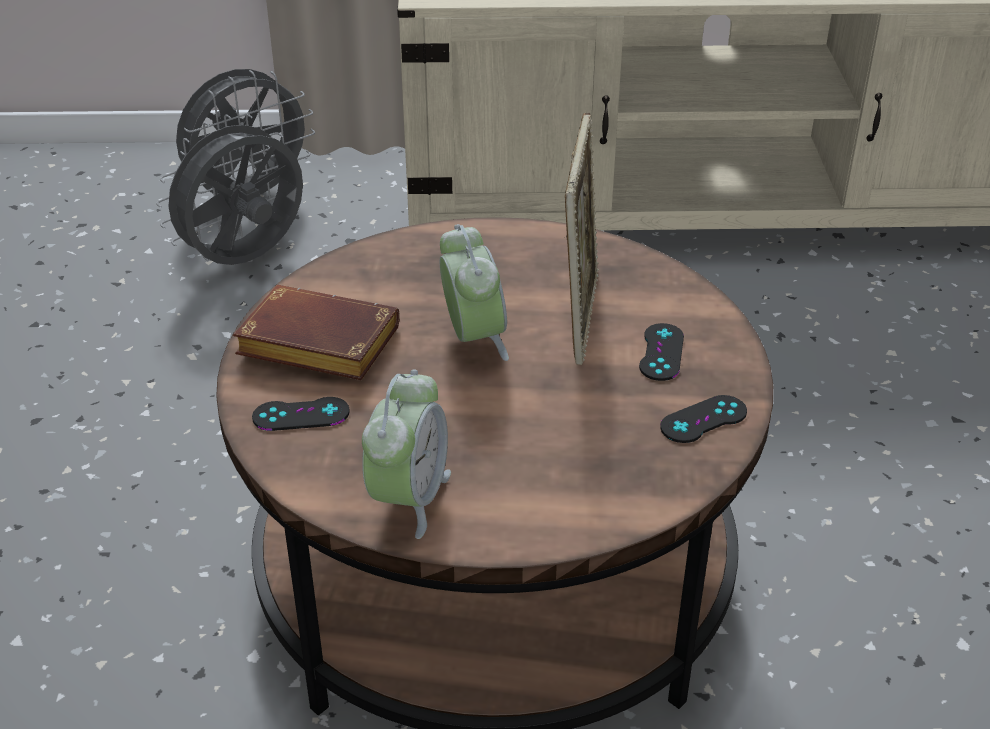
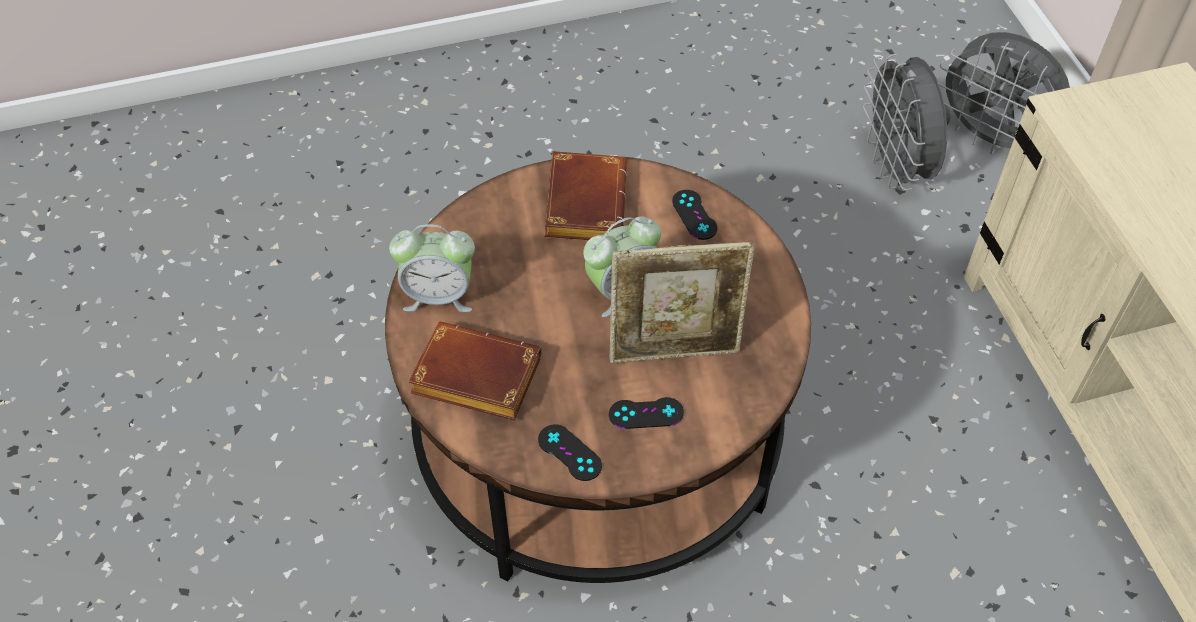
camera: 75 degrees right, 15 degrees up
grey fan [156,114,303,265] -> grey fan turned 135 degrees counterclockwise [863,54,951,190]
black game controller [252,397,350,431] -> black game controller moved to [672,190,717,240]
none -> brown book [409,321,542,421]

